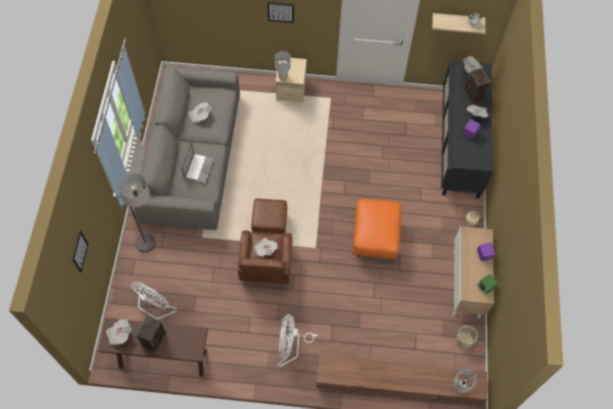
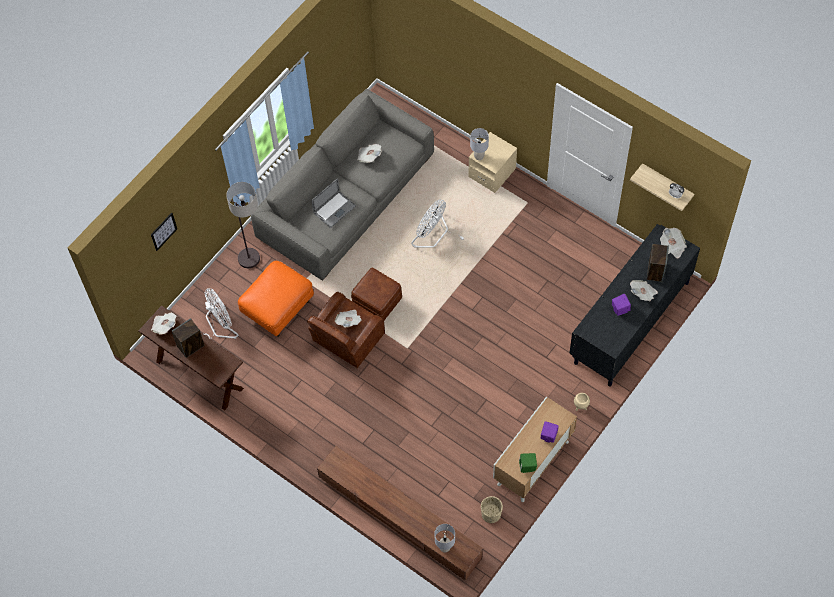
camera: 35 degrees right, 0 degrees up
picture [267,2,294,23] -> none
white fan [278,314,318,367] -> white fan moved to [411,200,464,248]
orange ottoman [353,199,402,260] -> orange ottoman moved to [238,261,314,337]

